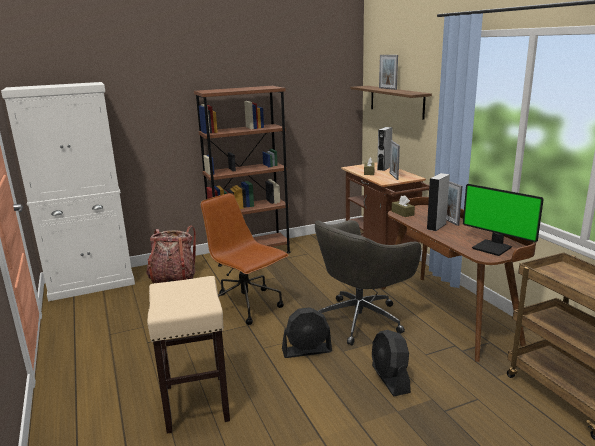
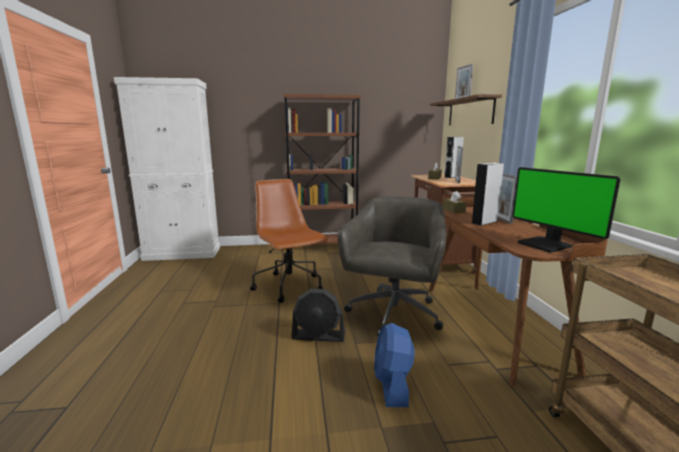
camera: 15 degrees right, 5 degrees down
backpack [146,225,196,284] -> none
beige stool [147,276,230,434] -> none
grey office chair [315,220,421,345] -> grey office chair turned 135 degrees clockwise [338,196,446,336]
black fan [372,330,411,396] -> blue fan [374,323,414,407]

